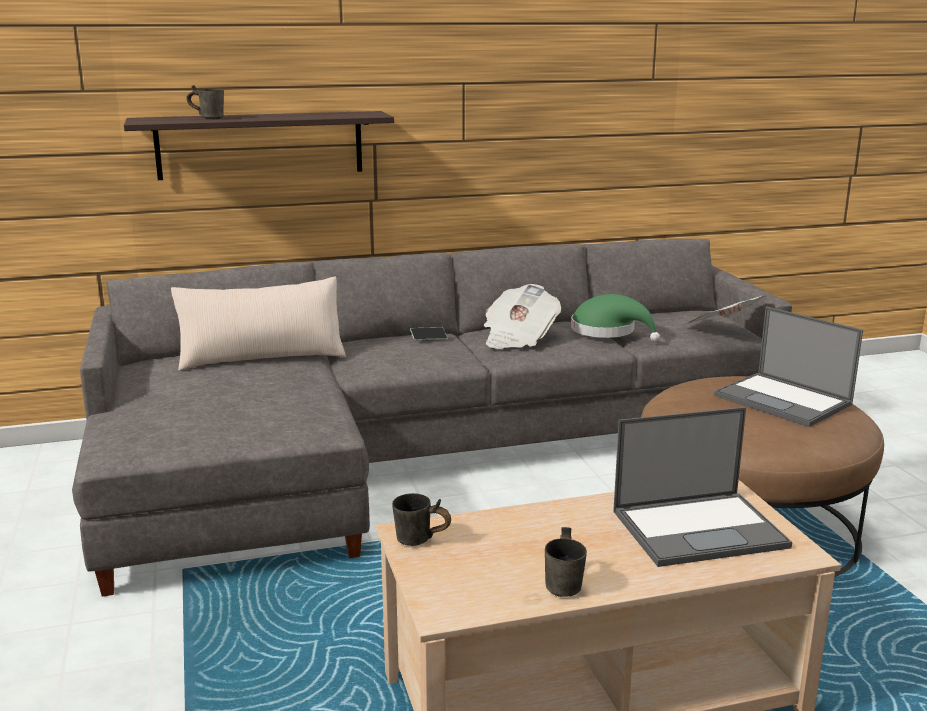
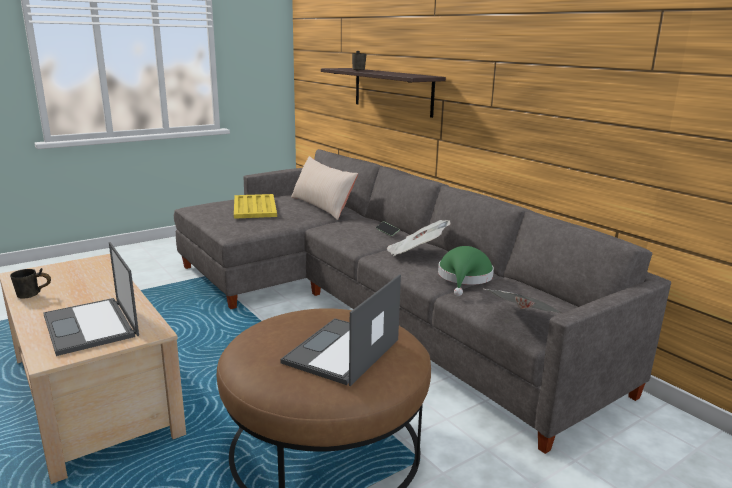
camera: 70 degrees right, 0 degrees up
grey mug [392,493,451,546] -> none
none -> yellow tray [234,194,277,219]

